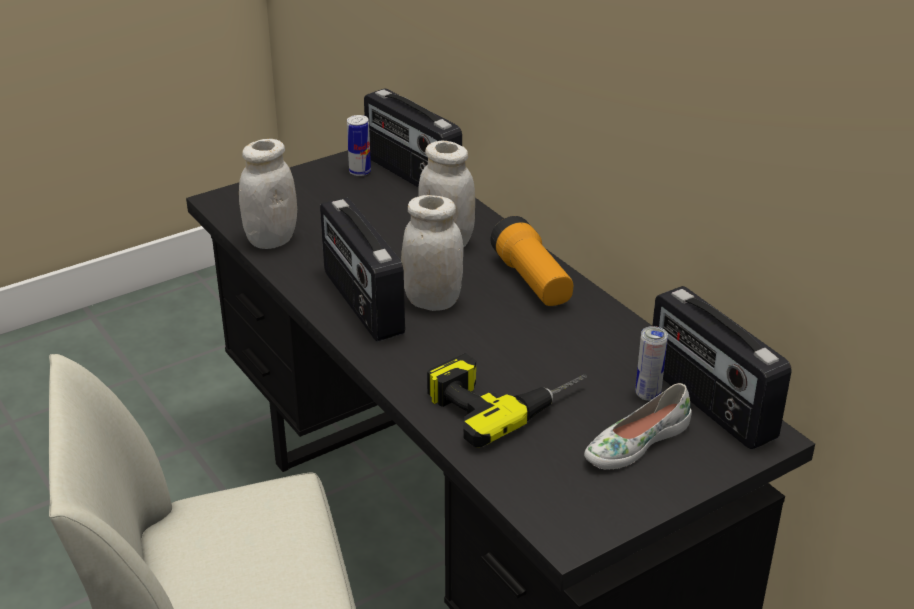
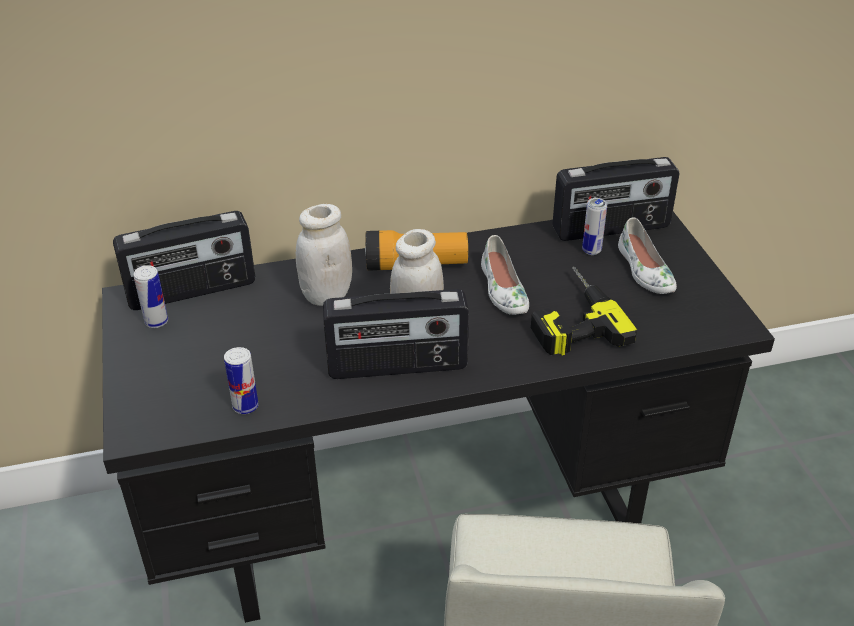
camera: 70 degrees left, 5 degrees up
white jar [239,139,297,249] -> can [224,347,259,414]
none -> white shoe [481,235,529,315]

